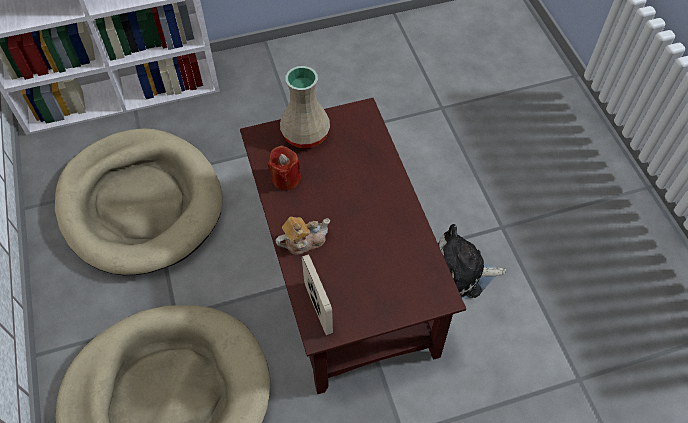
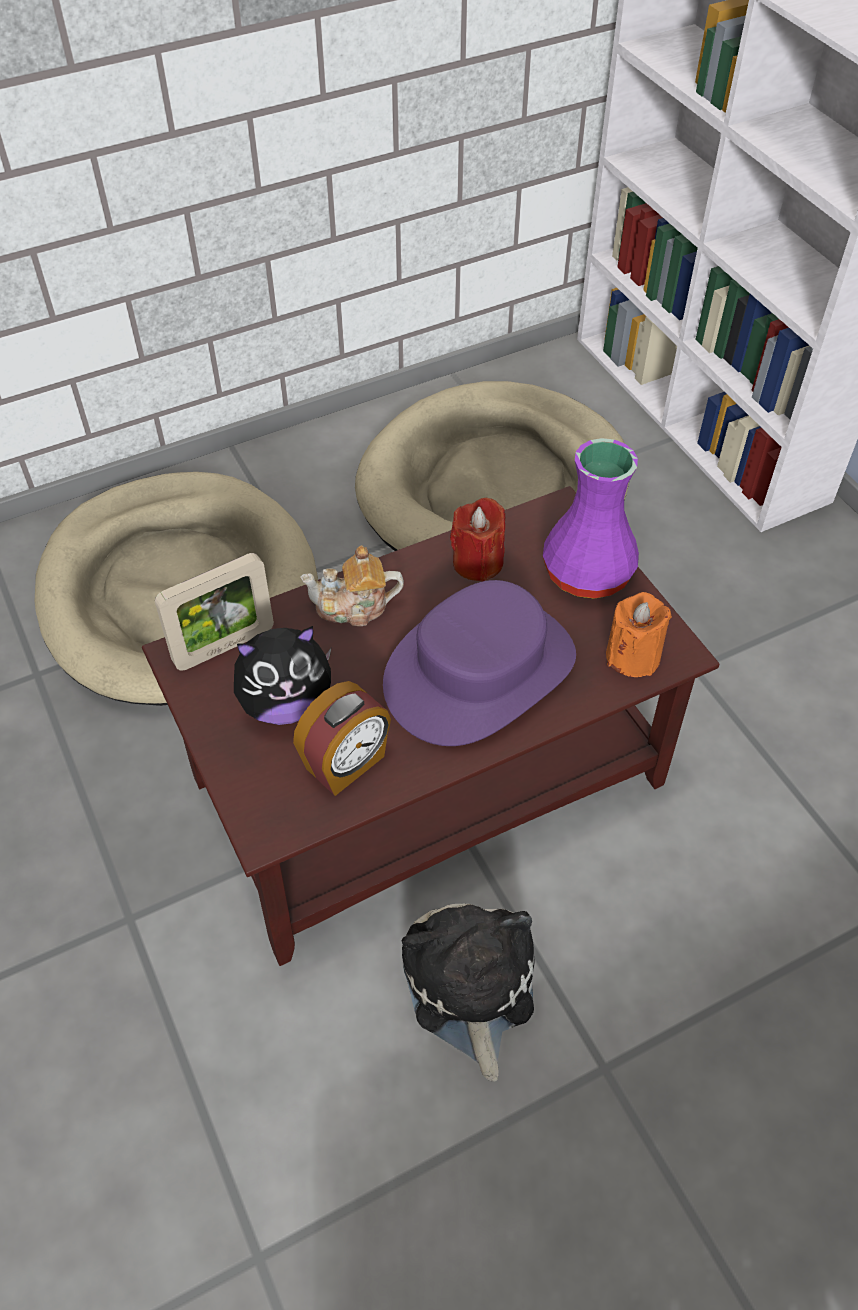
camera: 80 degrees right, 5 degrees down
teapot [276,217,330,255] -> teapot turned 120 degrees clockwise [300,545,404,626]
beige vase [280,66,330,148] -> purple vase [543,438,639,599]
none -> plush toy [234,626,331,725]
none -> alarm clock [293,681,391,796]
none -> purple hat [383,580,576,746]
none -> orange candle [606,592,672,677]

